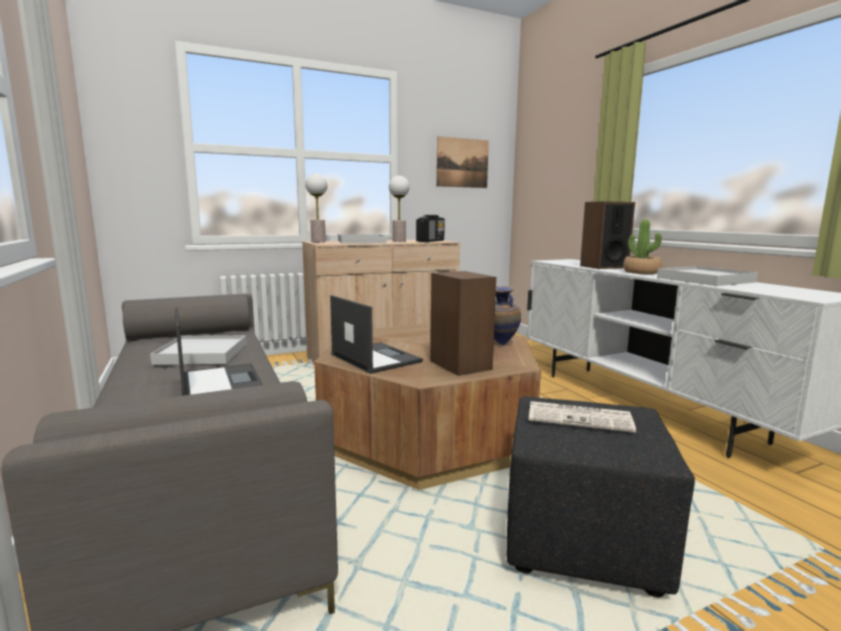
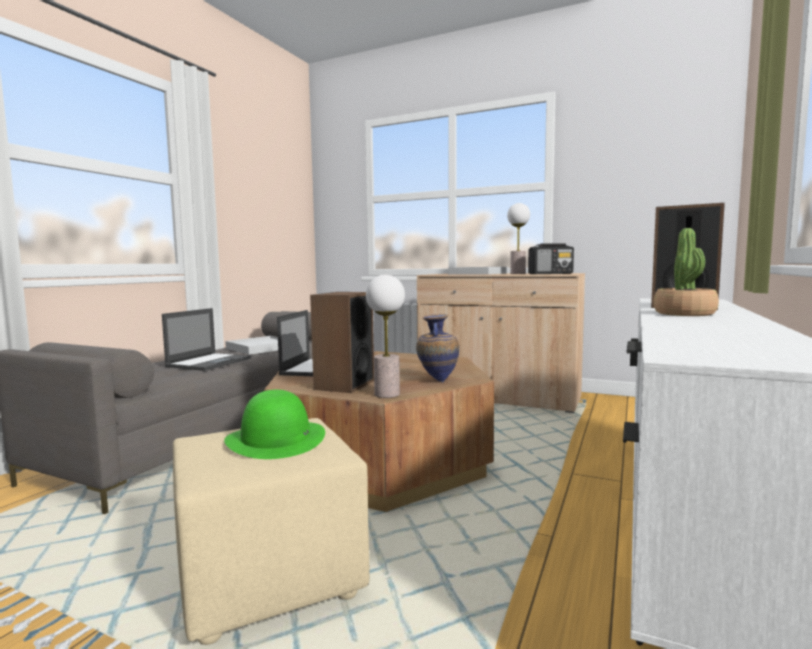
camera: 50 degrees right, 5 degrees down
table lamp [305,173,328,242] -> table lamp moved to [366,275,405,398]
picture [436,136,489,188] -> none
black ottoman [507,396,695,597] -> beige ottoman [173,418,369,645]
newspaper [529,401,636,433] -> green hat [224,390,325,459]
white tray [657,266,758,286] -> none

